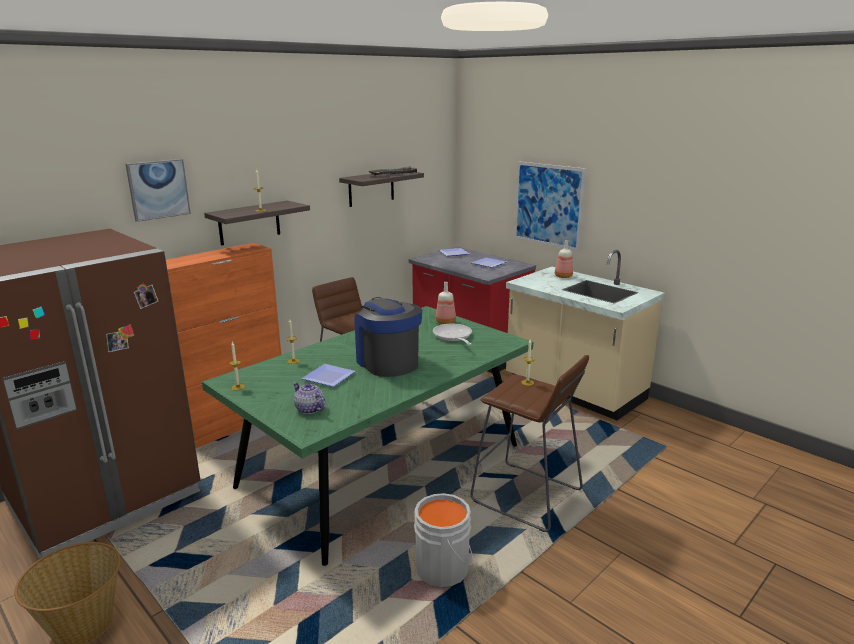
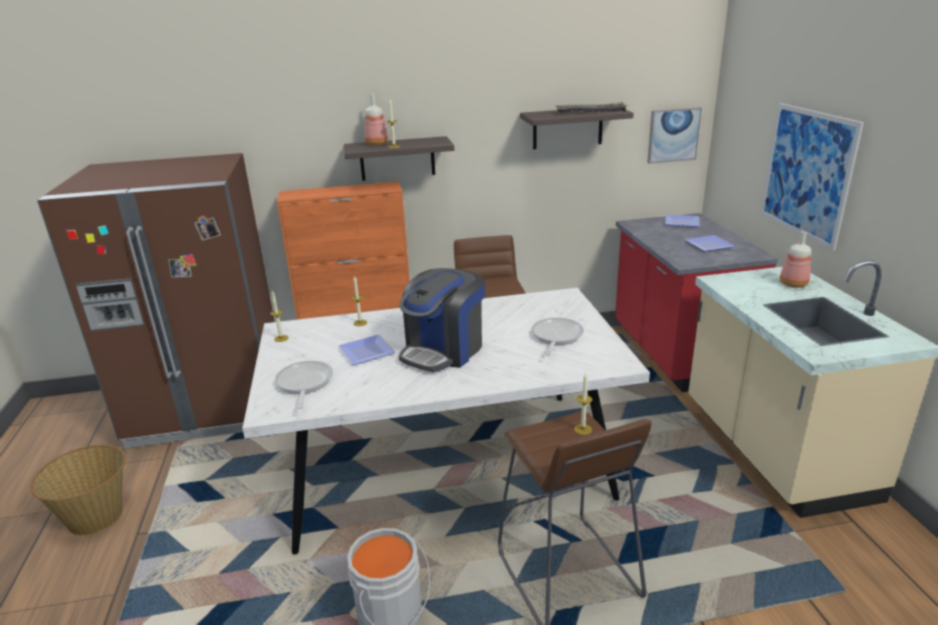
camera: 35 degrees right, 5 degrees up
picture [125,159,191,222] -> picture moved to [647,107,702,164]
green dining table [202,306,533,566] -> white dining table [242,288,650,555]
teapot [293,382,326,414] -> frying pan [275,361,333,409]
coffee machine [354,297,422,377] -> coffee machine turned 150 degrees counterclockwise [399,268,485,372]
bottle [435,282,456,324] -> bottle moved to [365,94,388,146]

